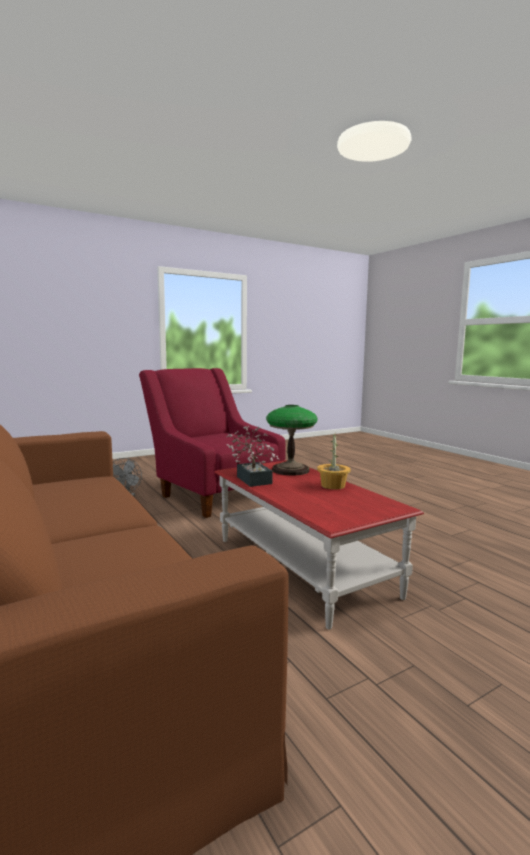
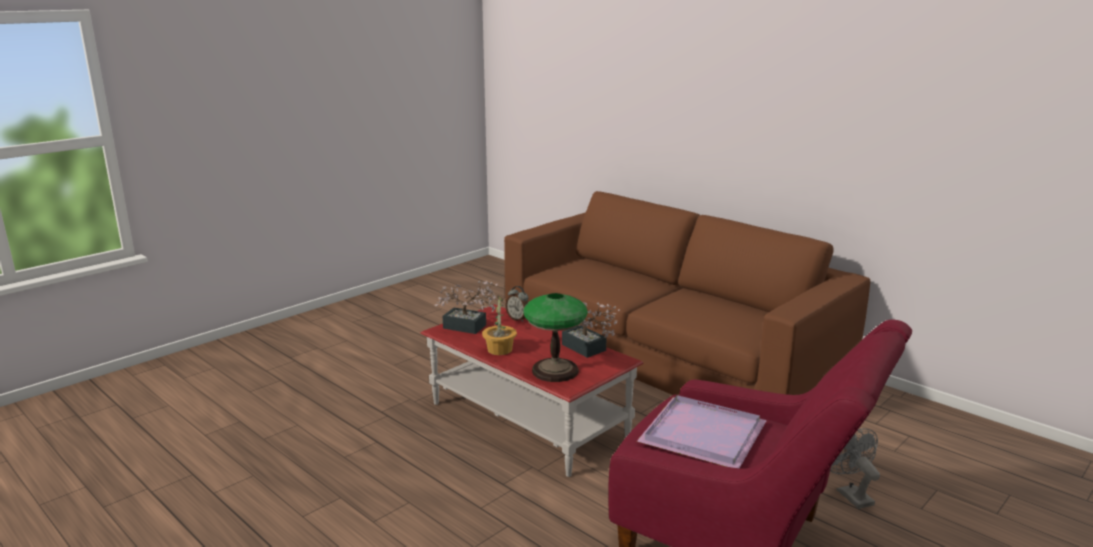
camera: 165 degrees right, 10 degrees up
none -> potted plant [434,281,498,334]
none -> alarm clock [506,286,528,322]
none -> purple tray [637,395,767,468]

